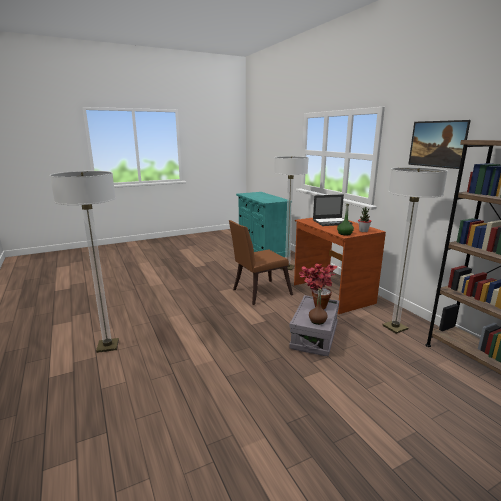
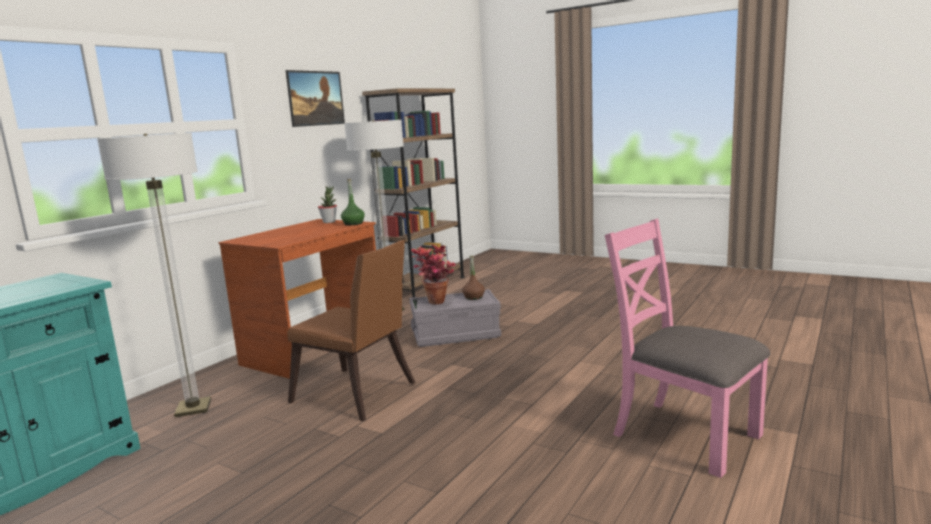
camera: 120 degrees left, 5 degrees down
floor lamp [50,171,119,353] -> pink chair [605,219,770,478]
laptop [313,194,353,226] -> none

